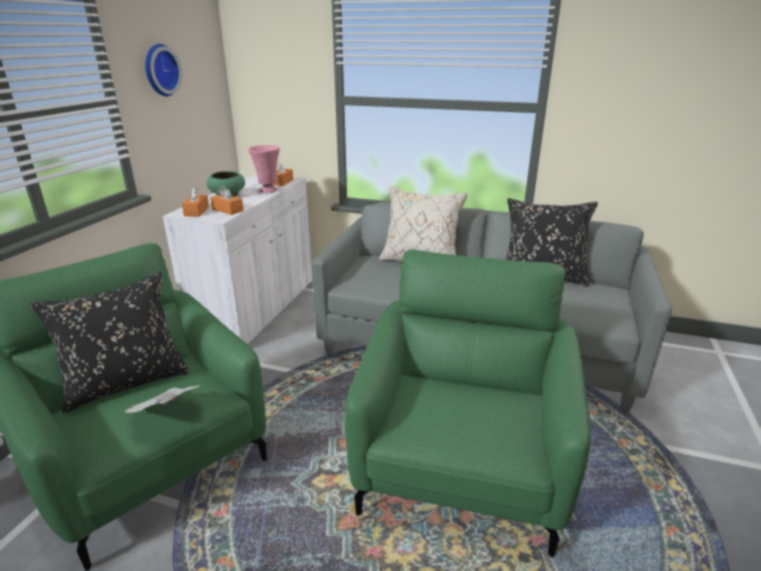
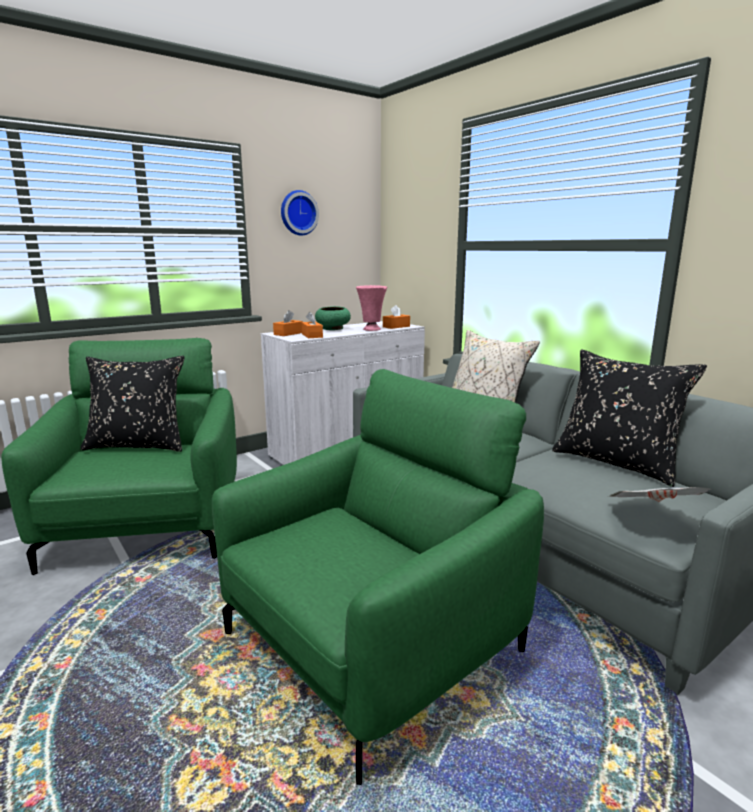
camera: 35 degrees right, 10 degrees down
newspaper [125,385,200,413] -> newspaper moved to [608,487,712,502]

